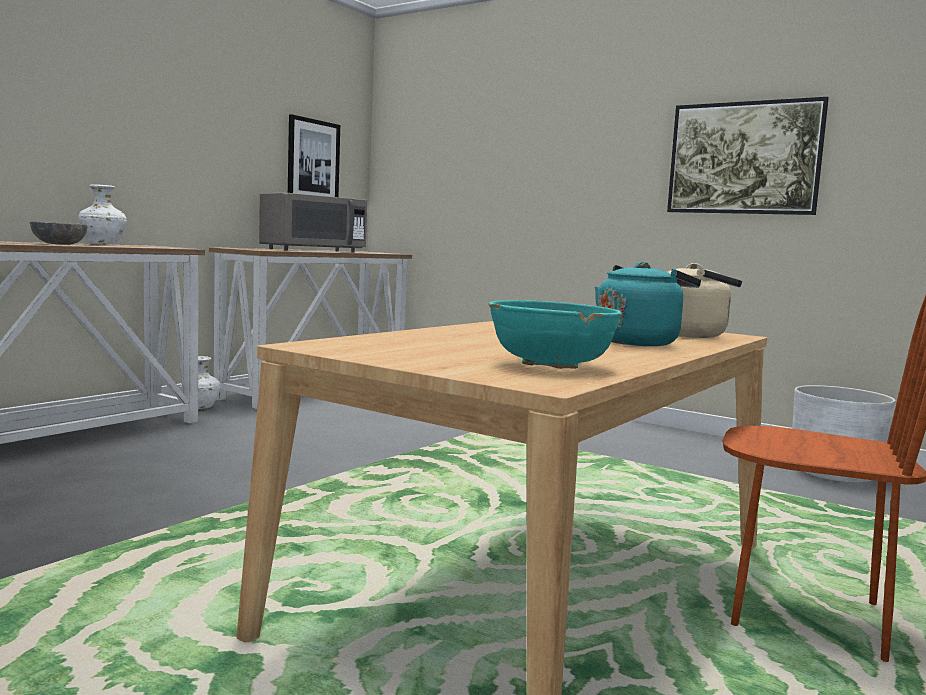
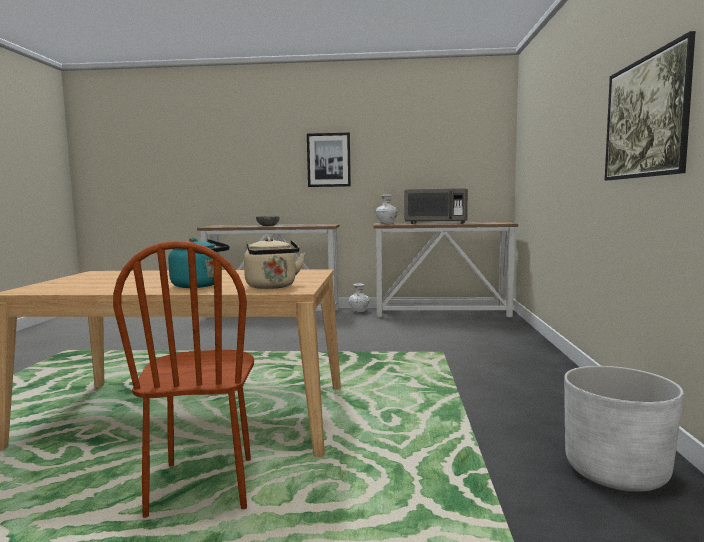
camera: 60 degrees right, 0 degrees up
white vase [78,184,127,245] -> white vase moved to [376,195,398,224]
picture [288,114,340,197] -> picture moved to [307,132,351,187]
turquoise bowl [489,300,622,369] -> none

